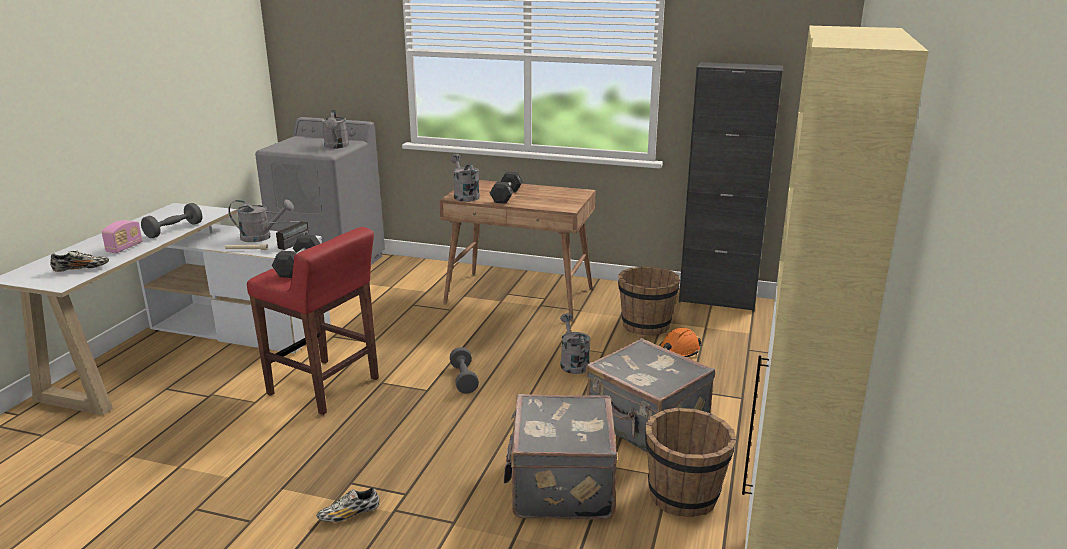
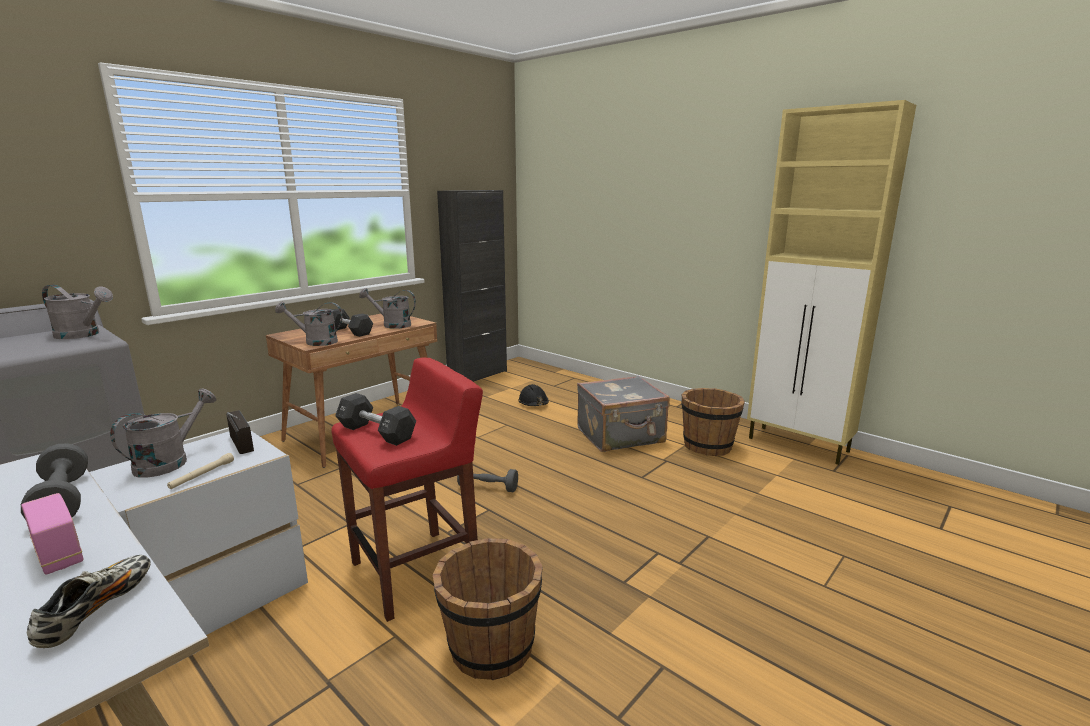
camera: 65 degrees left, 5 degrees down
shoe [317,487,379,522] -> none
grey suitcase [503,394,617,520] -> none
grey watering can [560,313,590,374] -> grey watering can moved to [359,288,416,329]
brown bucket [618,266,680,335] -> brown bucket moved to [433,538,543,680]
orange hard hat [659,328,702,357] -> black hard hat [518,384,549,406]

